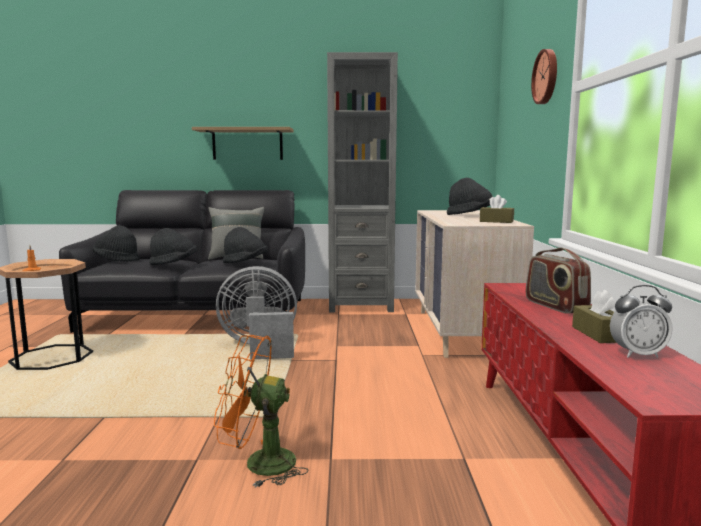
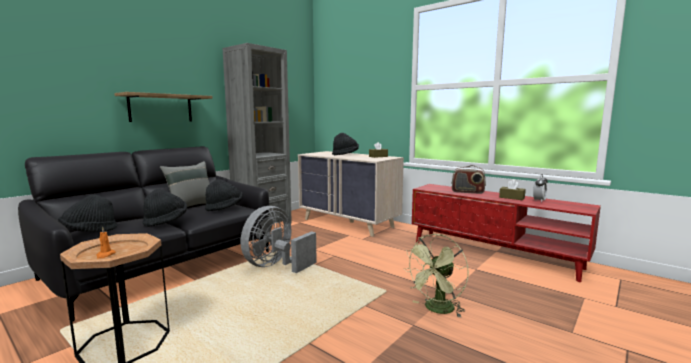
camera: 50 degrees left, 0 degrees up
orange fan [214,335,308,487] -> green fan [404,234,469,317]
wall clock [531,49,557,104] -> none

